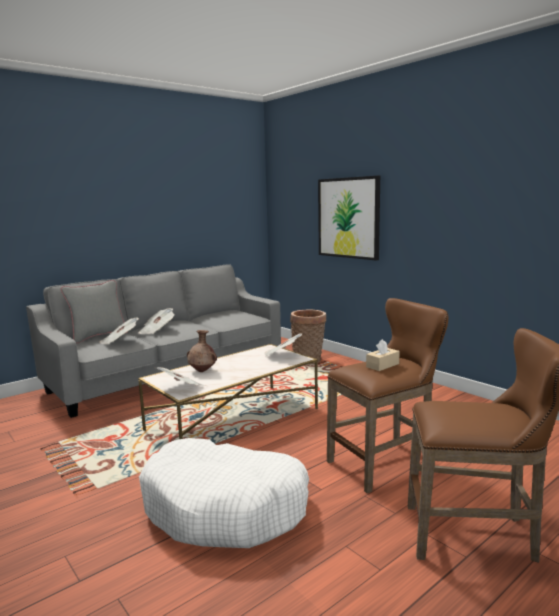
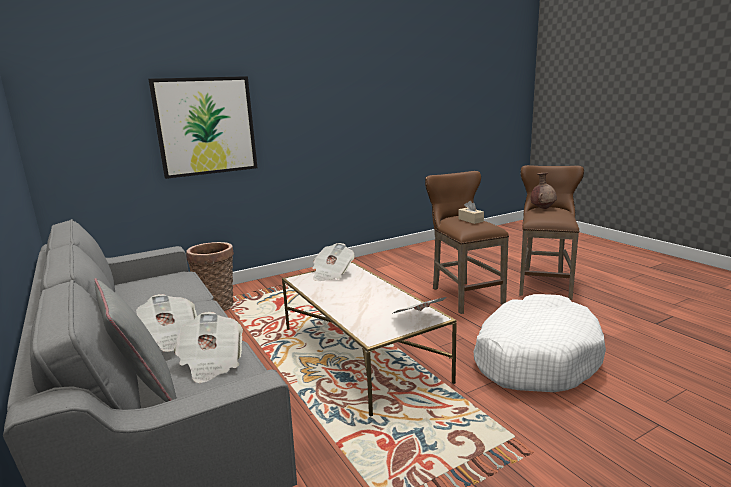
camera: 80 degrees left, 5 degrees up
brown vase [187,330,217,372] -> brown vase moved to [531,173,557,209]

